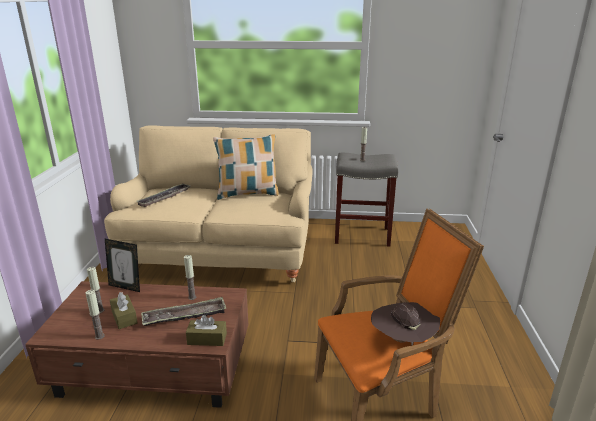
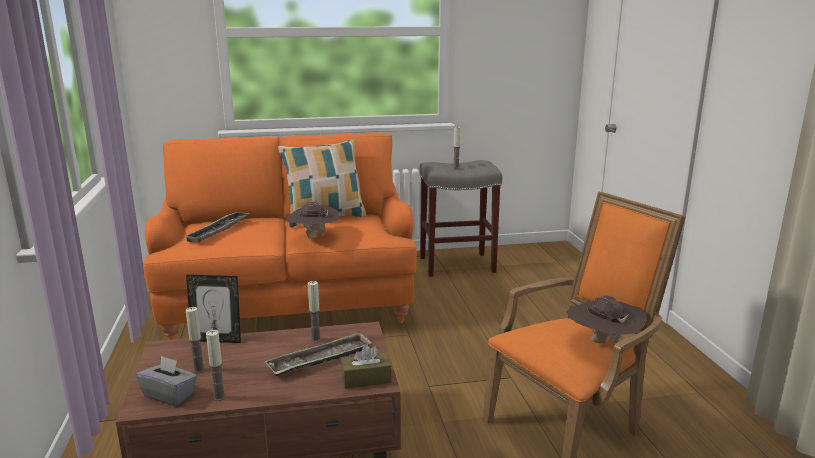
camera: 15 degrees left, 5 degrees down
beige sofa [104,125,313,282] -> orange sofa [143,133,417,340]
brown tissue box [110,292,138,329] -> none
none -> grey tissue box [136,355,197,406]
none -> brown hat [286,202,339,238]

